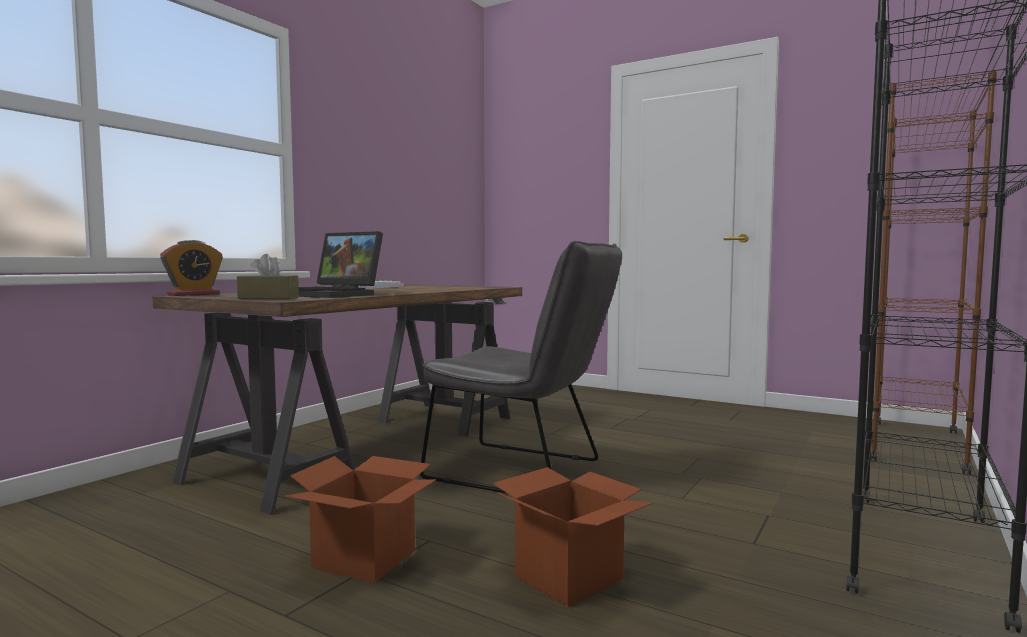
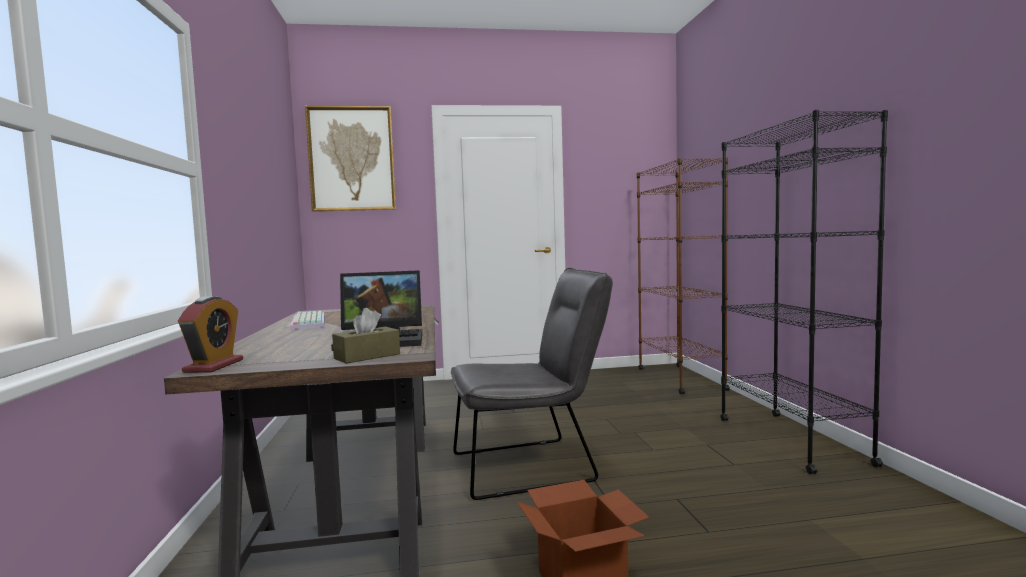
camera: 40 degrees left, 0 degrees up
cardboard box [493,467,654,607] -> none
none -> picture [305,106,396,212]

